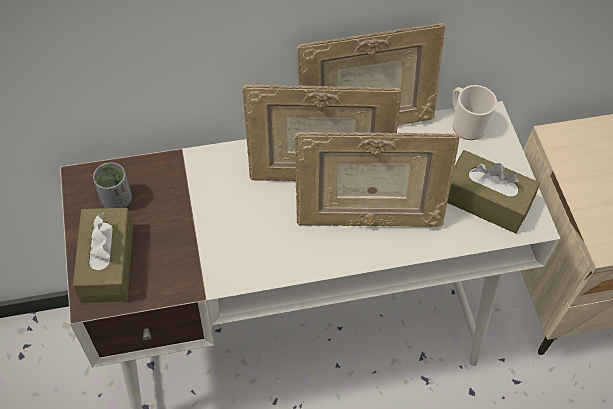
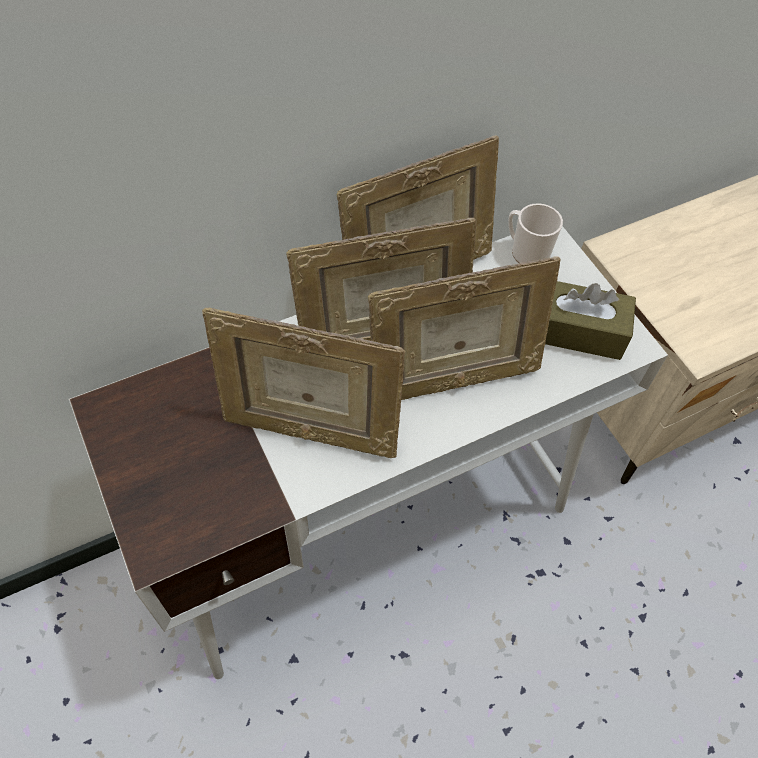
camera: 15 degrees left, 0 degrees up
brown tissue box [73,208,133,303] -> none
grey cup [93,162,132,208] -> none
none -> picture frame [202,308,406,458]

